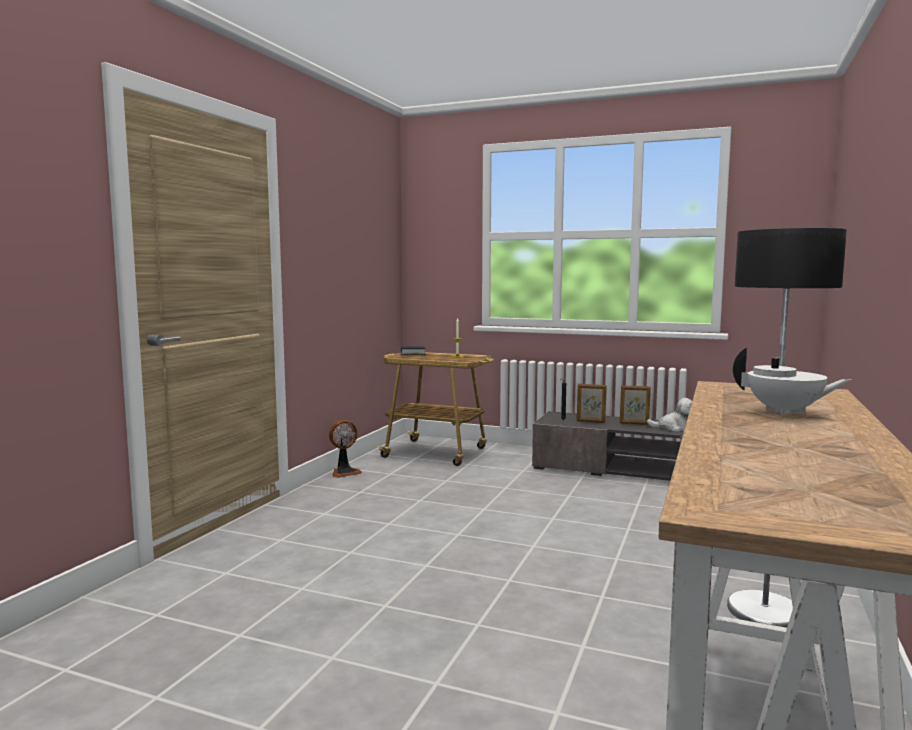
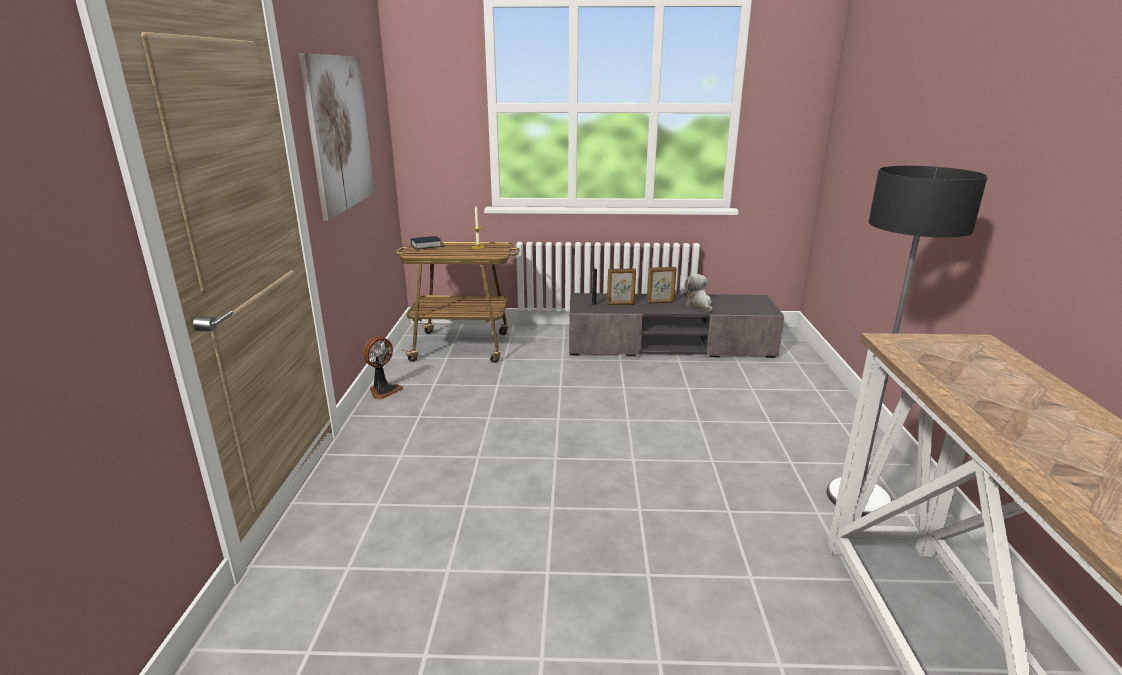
camera: 20 degrees left, 15 degrees up
plush toy [647,398,692,432] -> plush toy turned 105 degrees counterclockwise [683,274,713,312]
white teapot [733,348,851,416] -> none
none -> picture [299,53,375,221]

